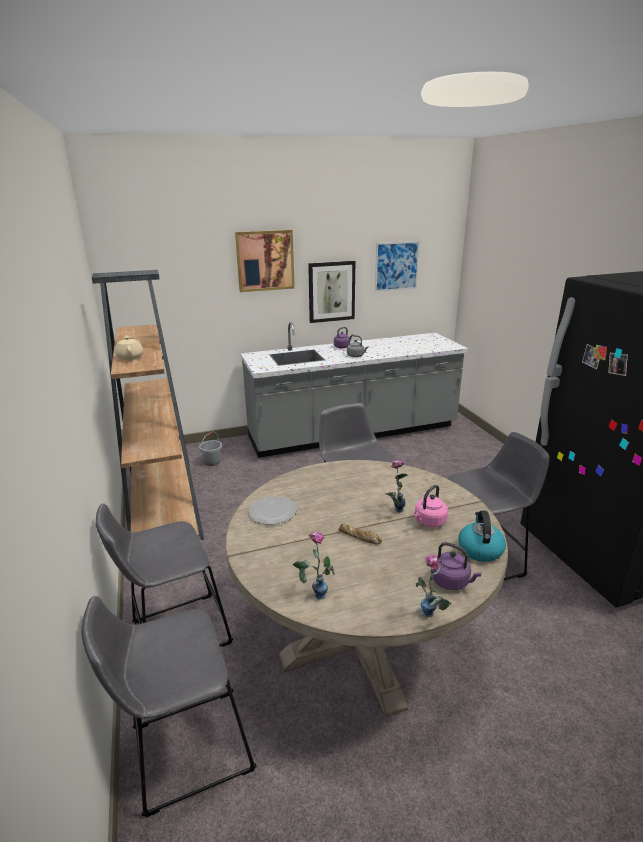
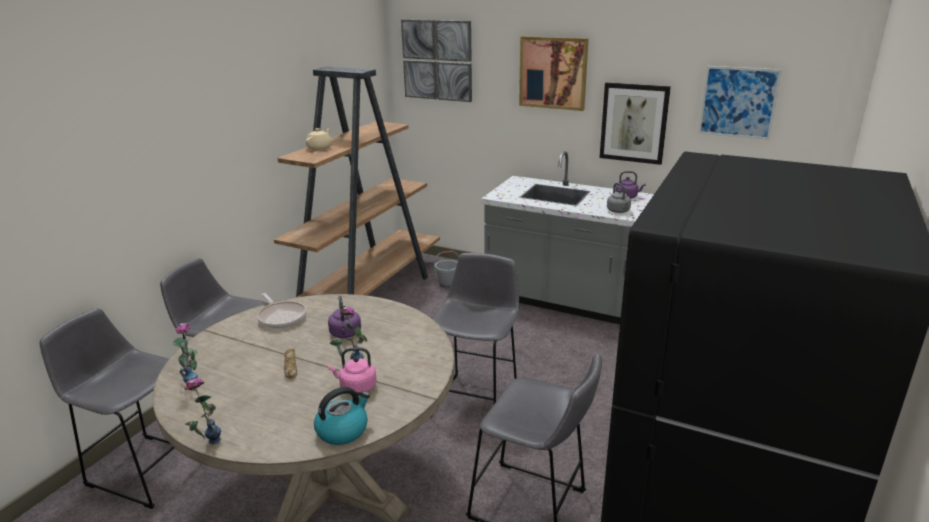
camera: 45 degrees right, 0 degrees up
plate [249,496,297,525] -> frying pan [257,293,306,328]
purple kettle [432,542,482,590] -> purple kettle moved to [328,296,361,338]
none -> picture [401,19,472,102]

